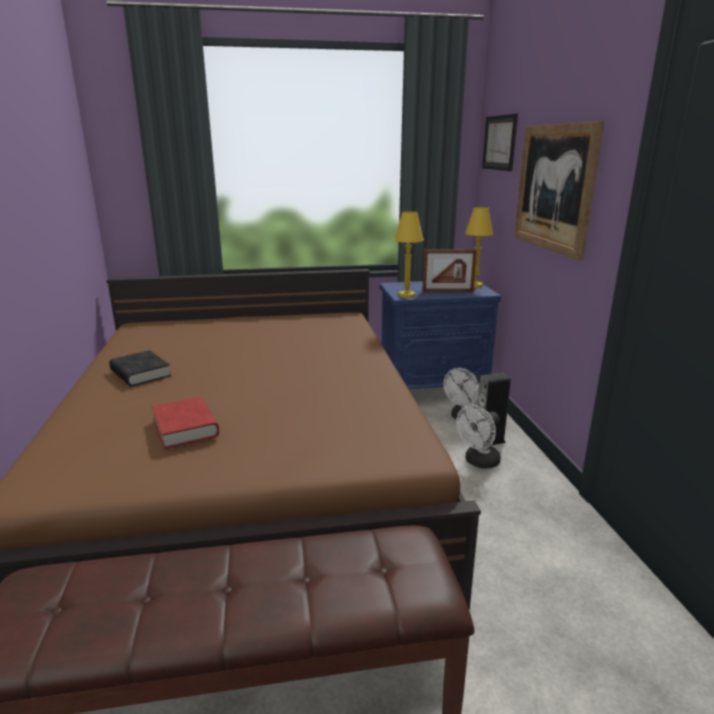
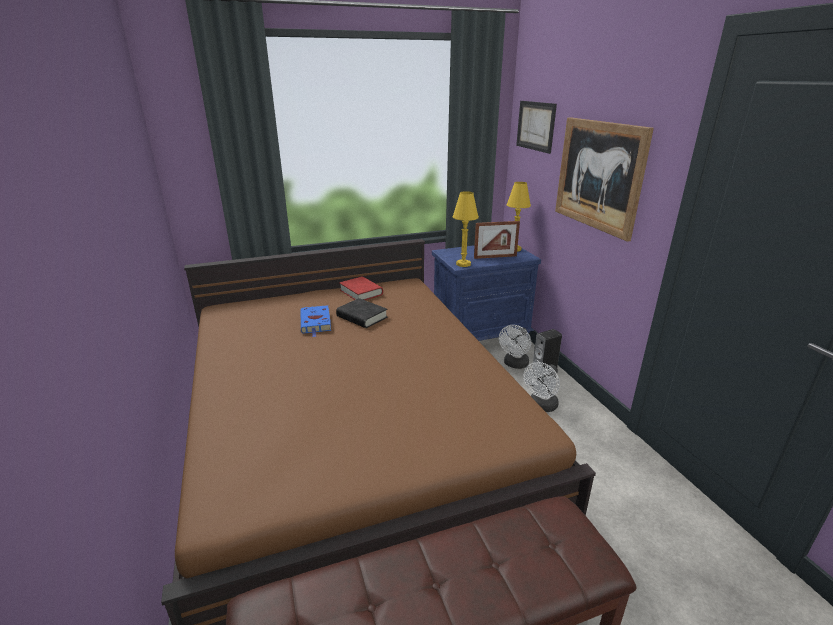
camera: 10 degrees left, 5 degrees up
black book [109,350,171,387] -> black book moved to [336,298,388,328]
red book [152,397,219,449] -> red book moved to [339,276,383,300]
none -> blue book [301,305,331,337]

